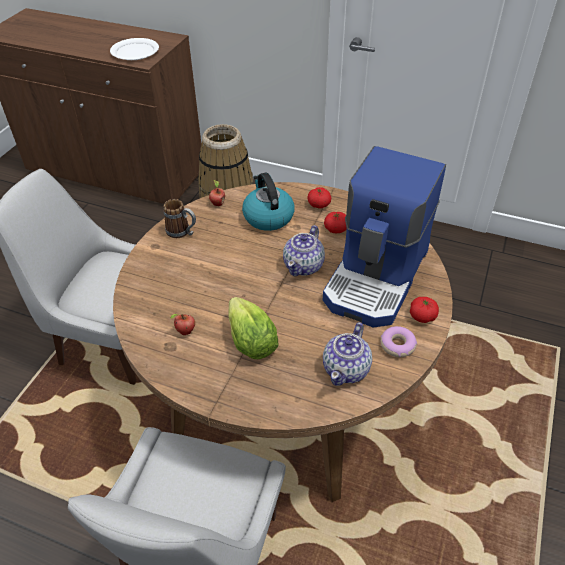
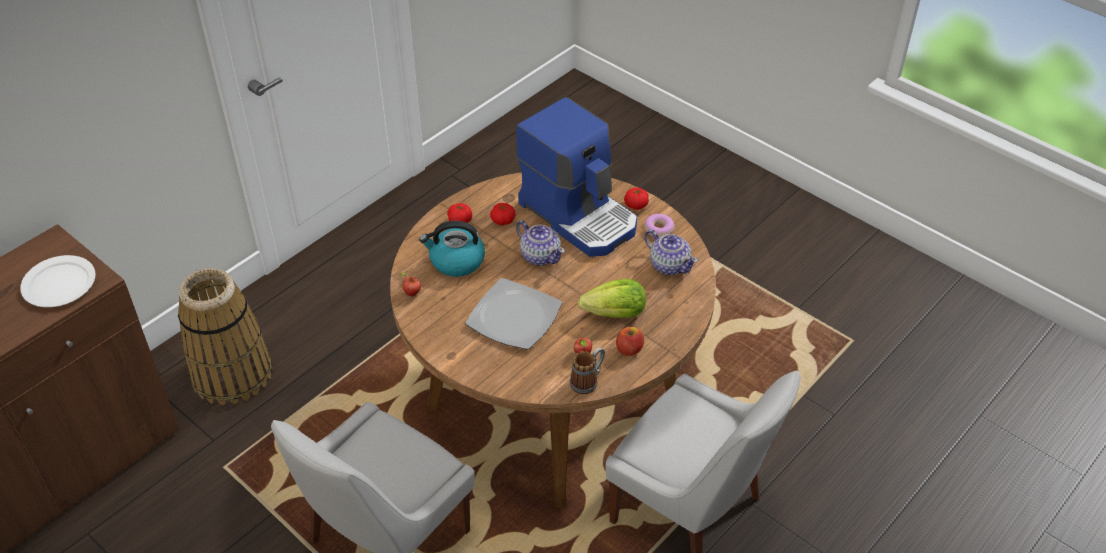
camera: 70 degrees left, 0 degrees up
mug [163,199,196,238] -> mug moved to [570,347,605,394]
none -> plate [465,278,562,350]
none -> apple [616,327,644,356]

